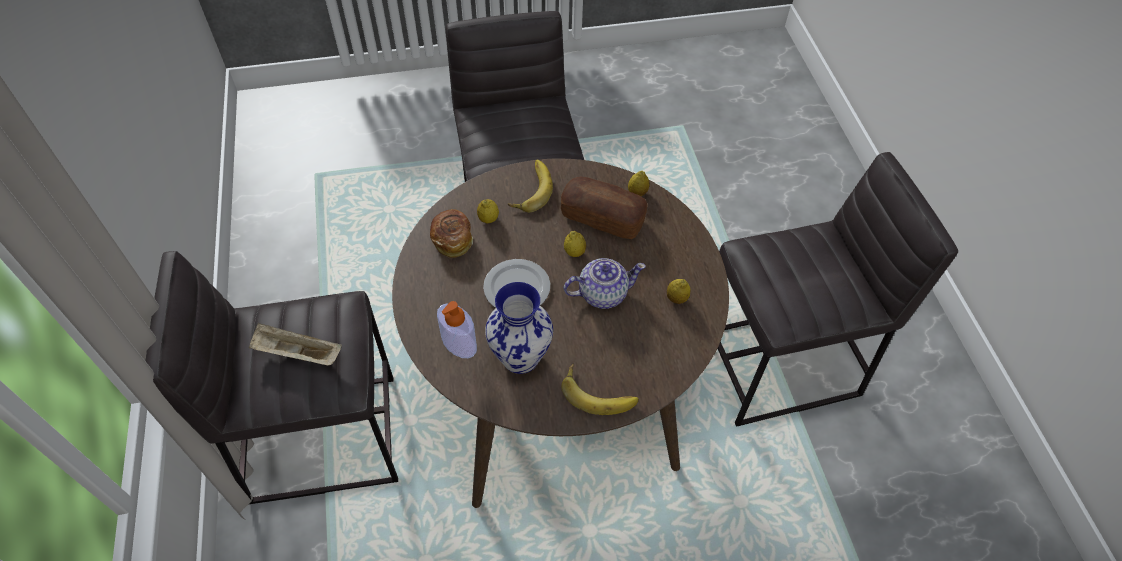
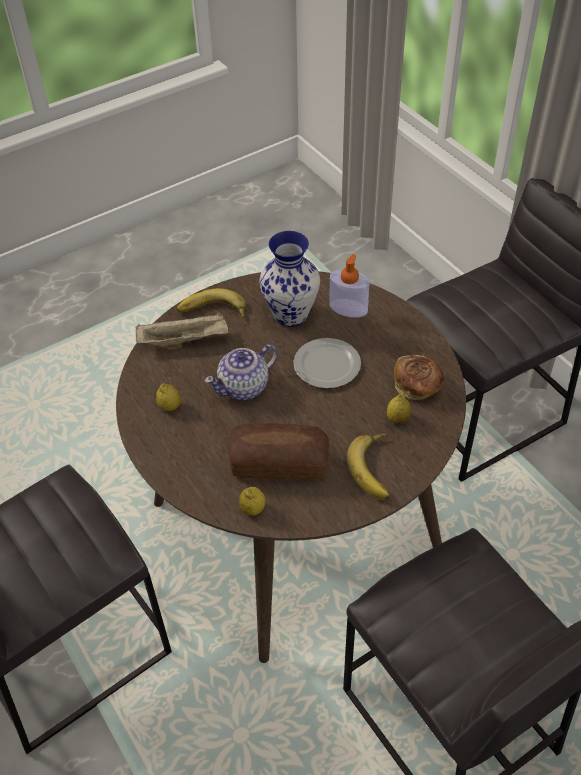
camera: 160 degrees right, 5 degrees down
beige tray [249,323,342,365] -> beige tray moved to [136,312,228,347]
lemon [564,231,586,257] -> none

